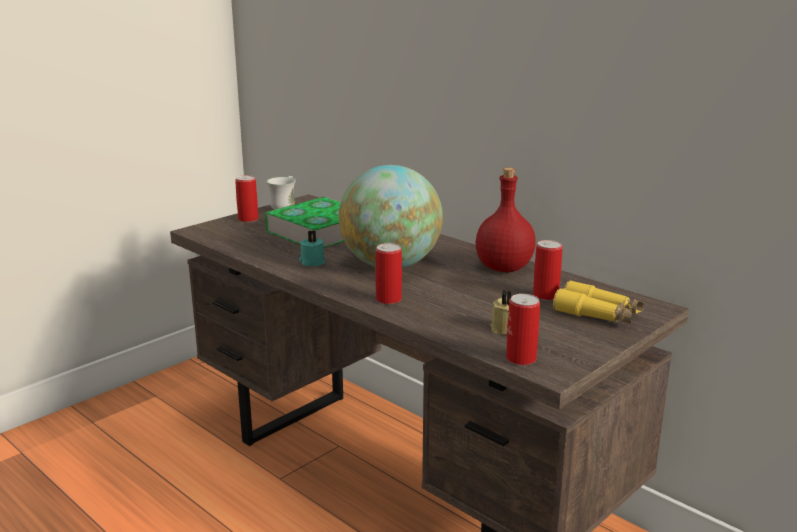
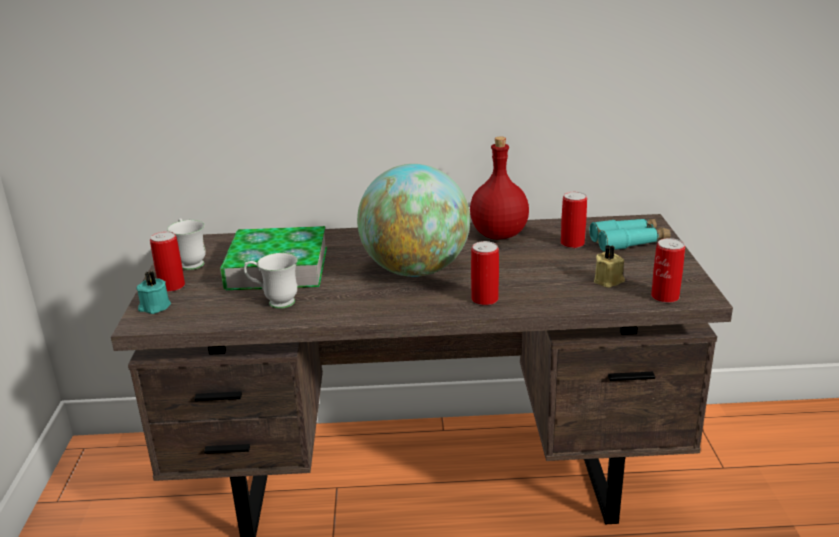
camera: 45 degrees left, 5 degrees up
turquoise candle [299,230,325,266] -> turquoise candle moved to [136,271,171,314]
yellow binoculars [553,280,644,324] -> turquoise binoculars [589,219,671,252]
none -> white mug [244,253,298,309]

